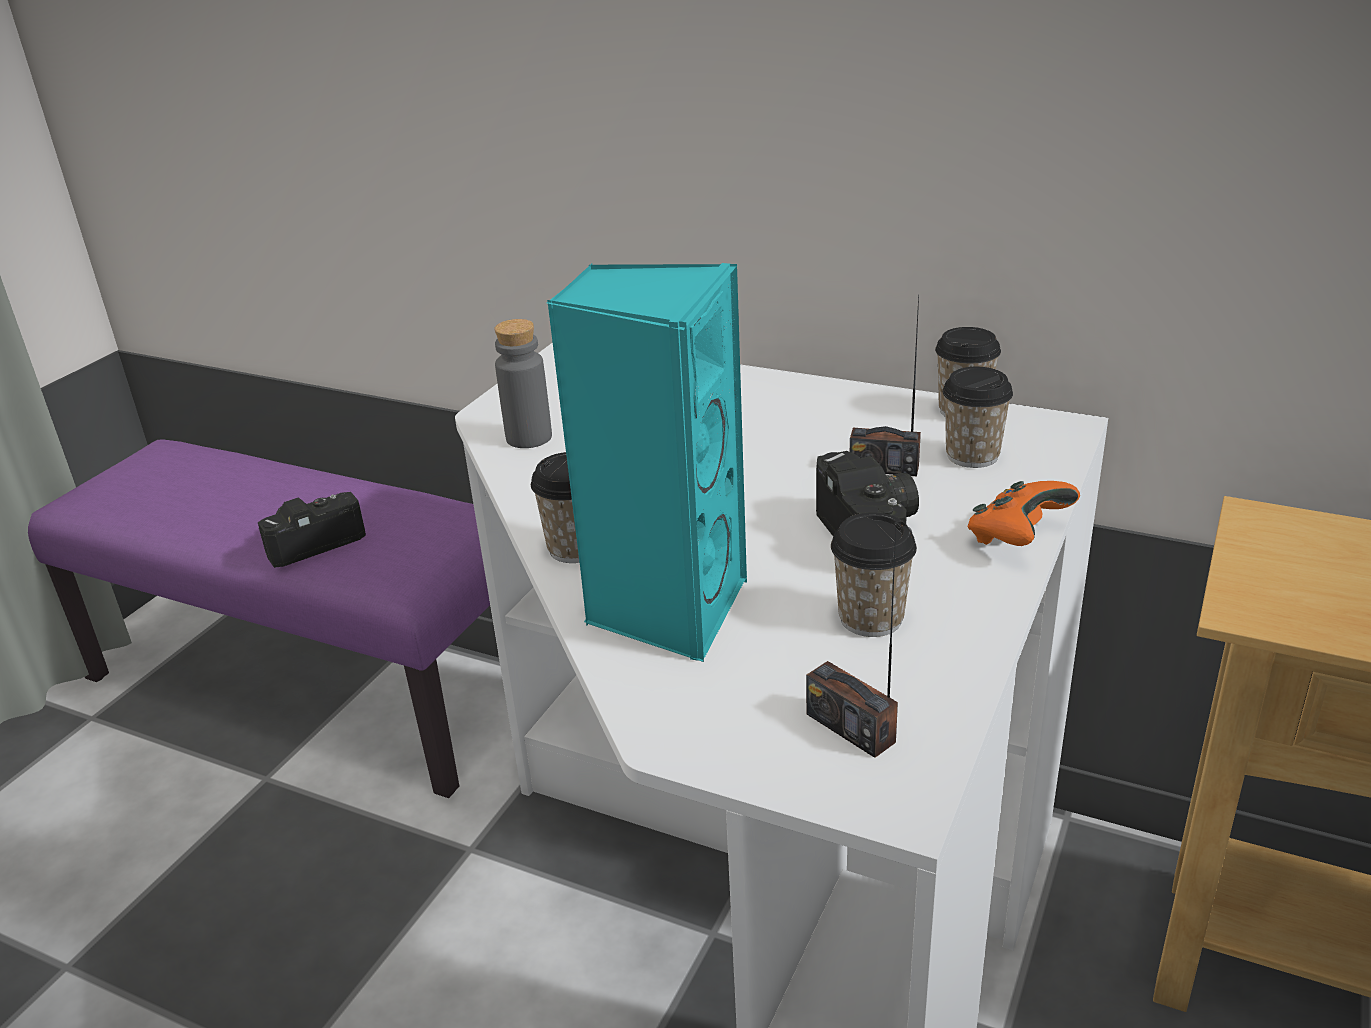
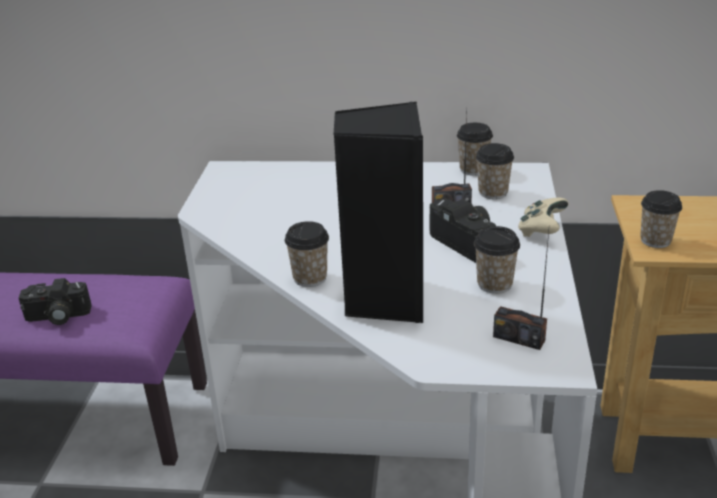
camera: 20 degrees left, 0 degrees up
camera [258,492,366,568] -> camera turned 135 degrees counterclockwise [18,278,92,325]
grey bottle [494,319,552,448] -> none
turquoise speaker [547,263,747,662] -> black speaker [333,102,423,323]
orange game controller [968,481,1080,546] -> beige game controller [518,198,569,237]
none -> cup [640,190,682,248]

